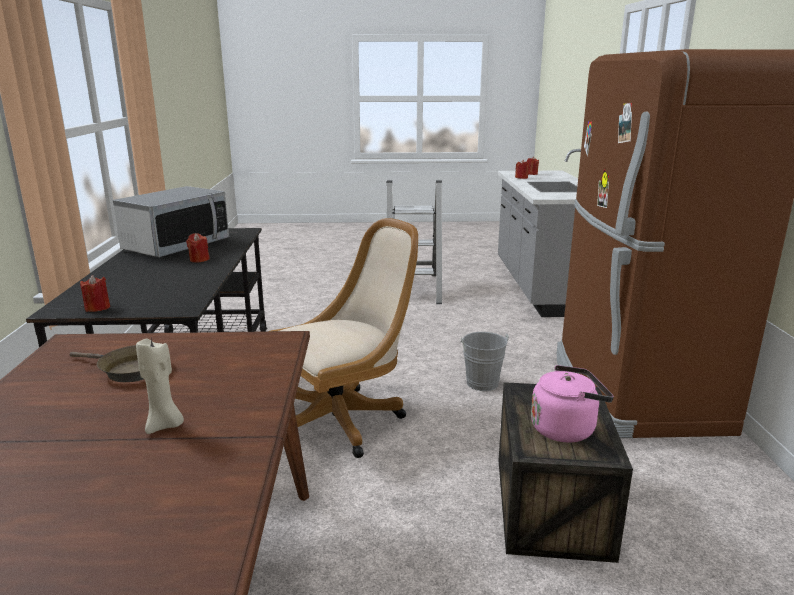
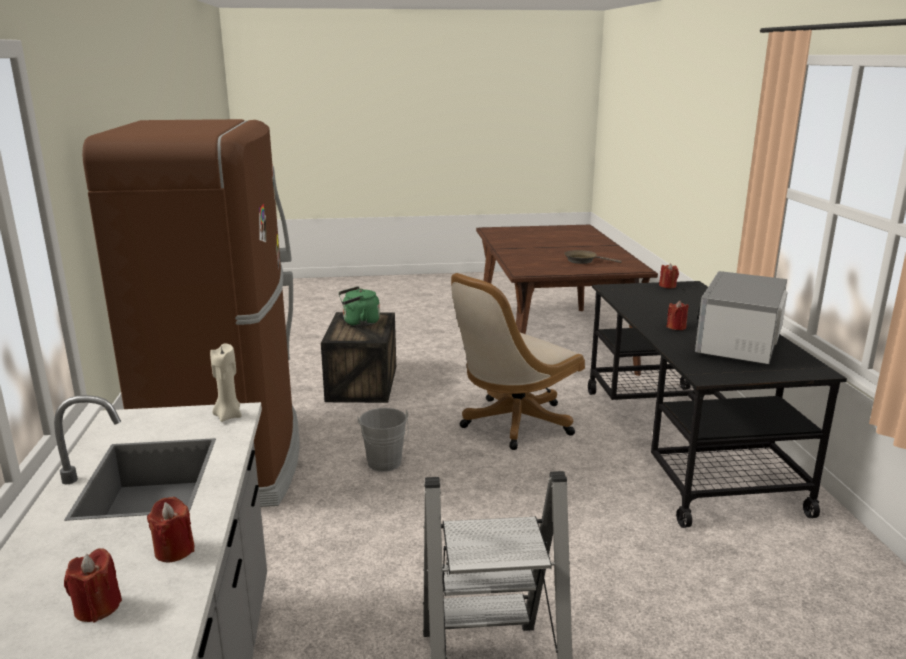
camera: 175 degrees right, 0 degrees up
beige candle [136,339,184,434] -> beige candle moved to [210,344,242,422]
pink kettle [531,365,614,443] -> green kettle [339,286,380,327]

